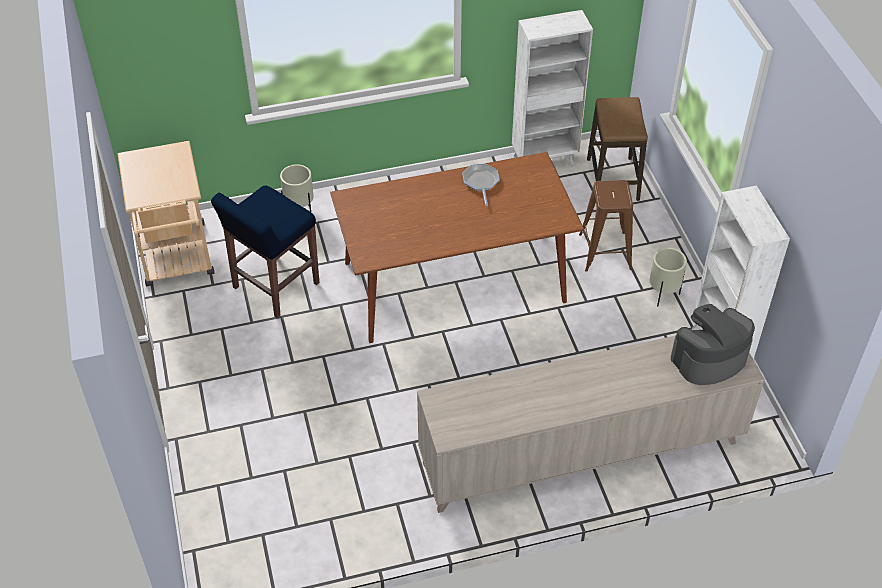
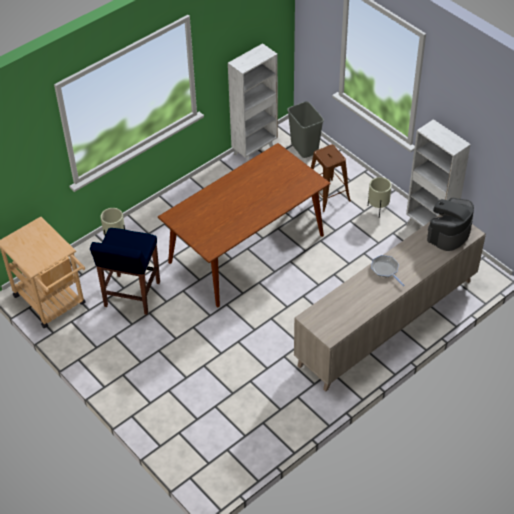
camera: 25 degrees left, 0 degrees up
frying pan [462,163,499,206] -> frying pan moved to [371,255,405,286]
stool [587,97,648,201] -> grey trash can [287,101,324,158]

